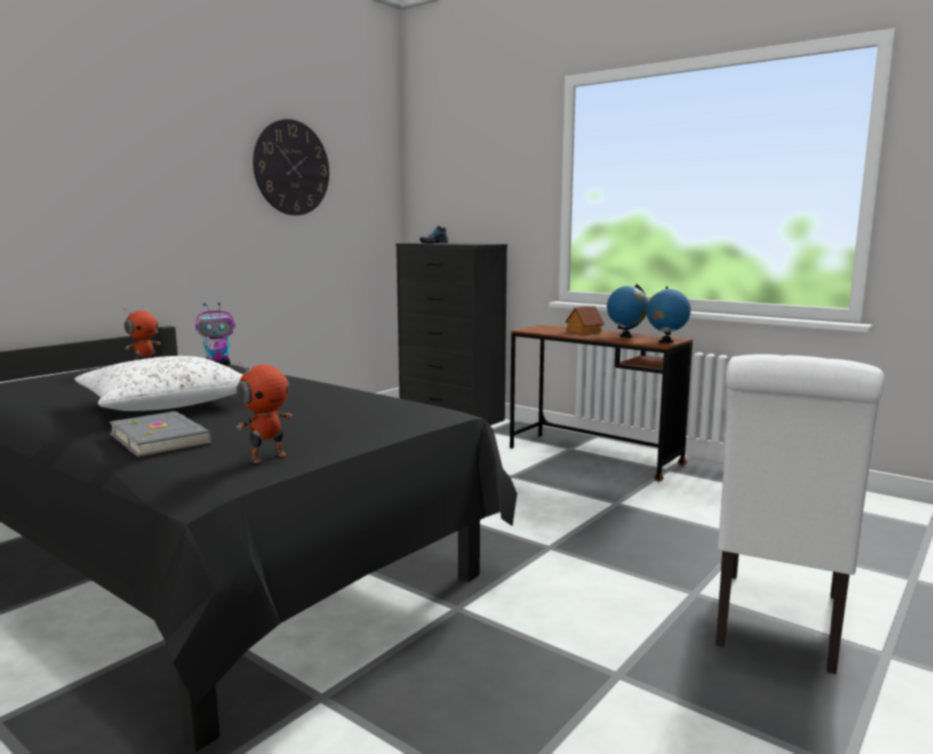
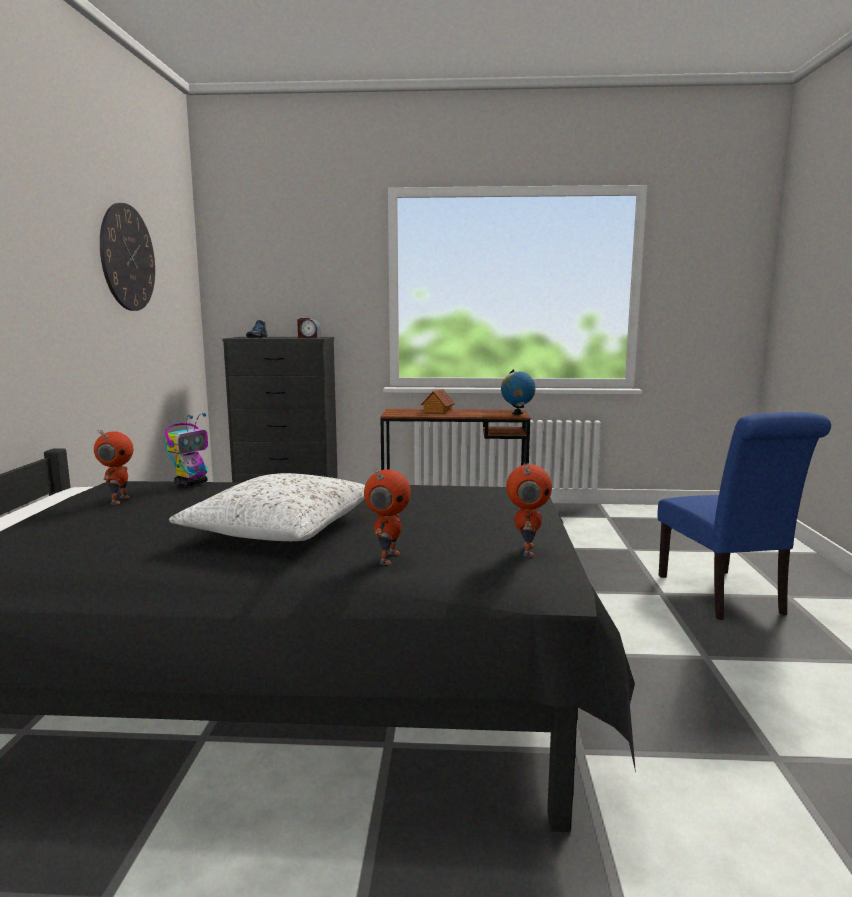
camera: 35 degrees left, 0 degrees up
grey book [109,411,212,457] -> toy robot [364,468,411,565]
globe [607,284,648,337] -> none
white chair [716,354,885,674] -> blue chair [658,412,831,620]
none -> alarm clock [297,318,321,338]

